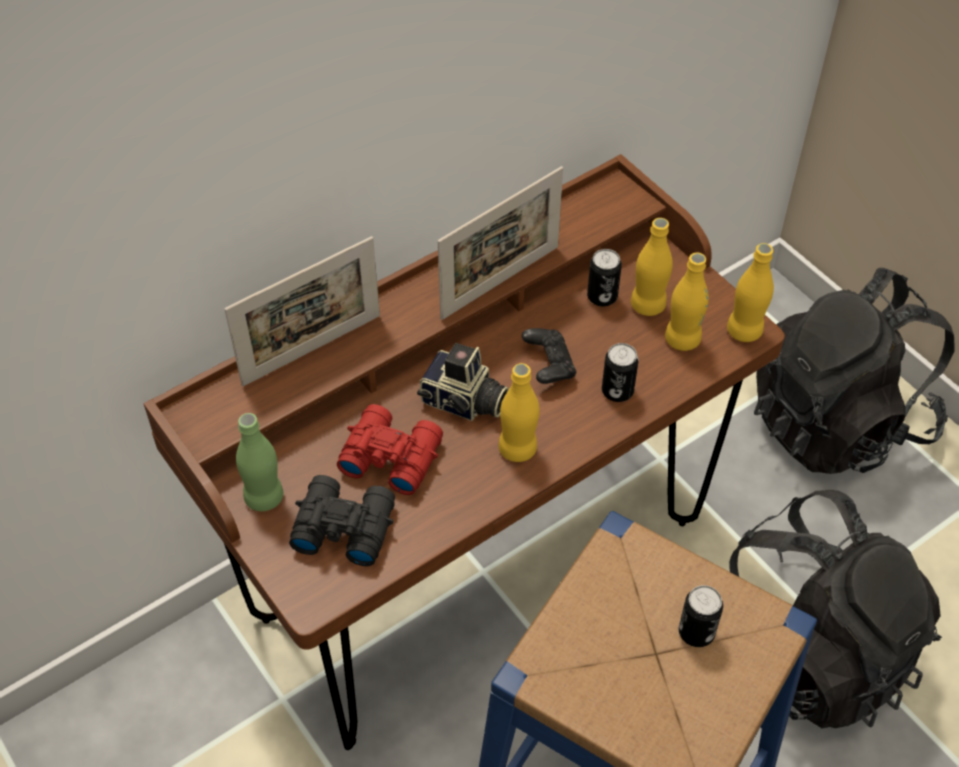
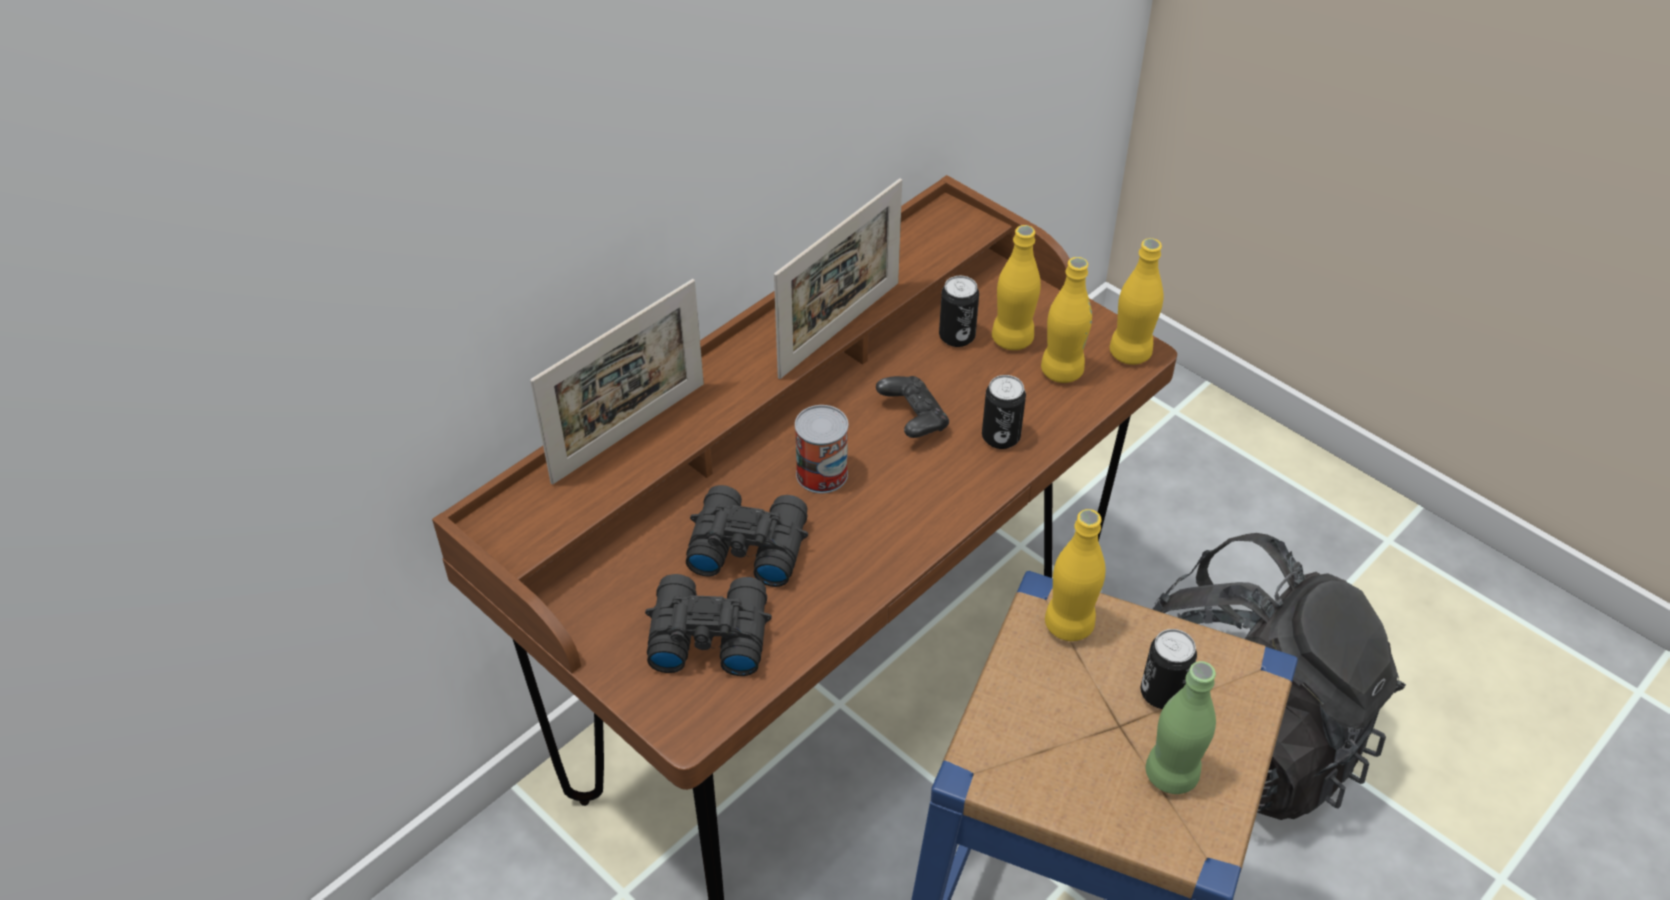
camera: 10 degrees left, 5 degrees down
green bottle [236,413,283,511] -> green bottle moved to [1146,661,1216,794]
red binoculars [337,404,443,495] -> black binoculars [686,485,808,587]
camera [417,343,509,421] -> can [795,405,848,494]
yellow bottle [499,363,540,462] -> yellow bottle moved to [1045,509,1106,641]
black backpack [754,268,954,474] -> none

